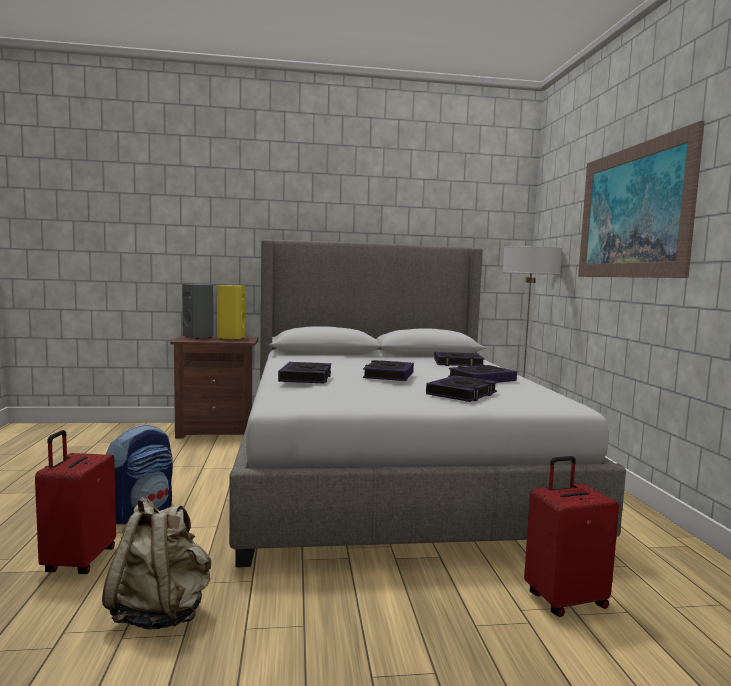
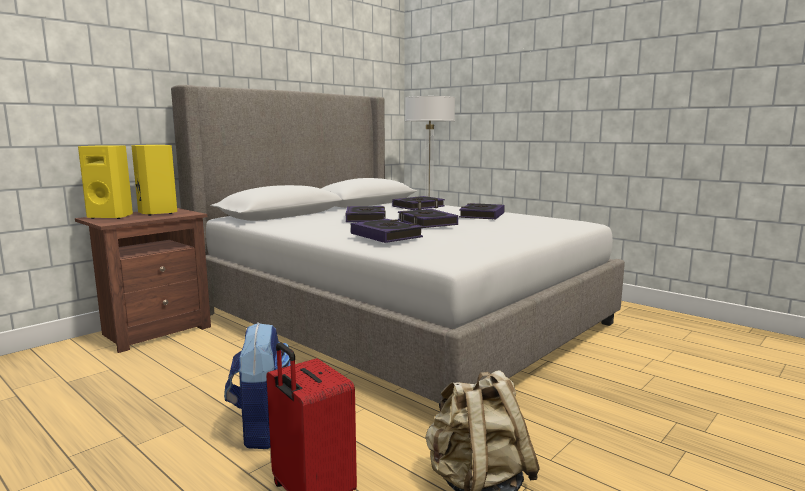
camera: 40 degrees left, 5 degrees up
grey speaker [182,284,213,339] -> yellow speaker [78,145,133,219]
book [426,375,497,402] -> book moved to [346,206,386,222]
red suitcase [524,456,619,617] -> none
picture [578,121,705,278] -> none

